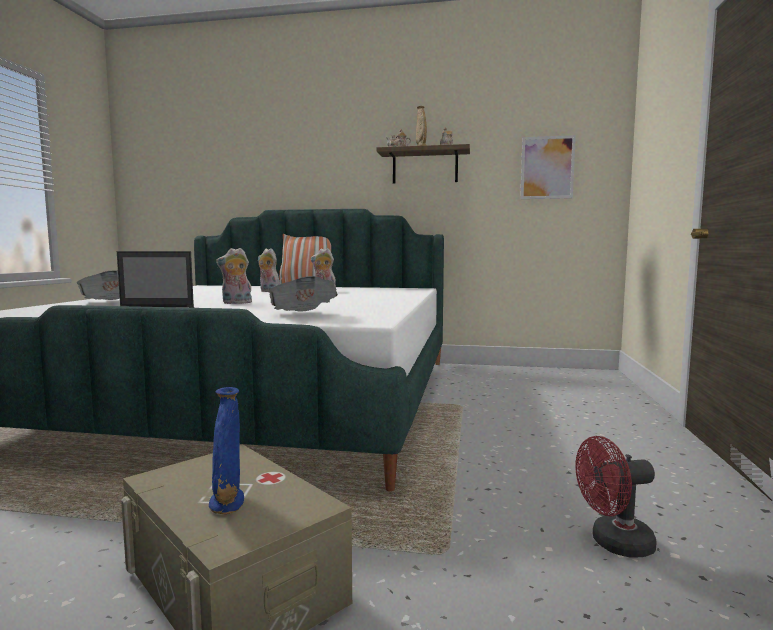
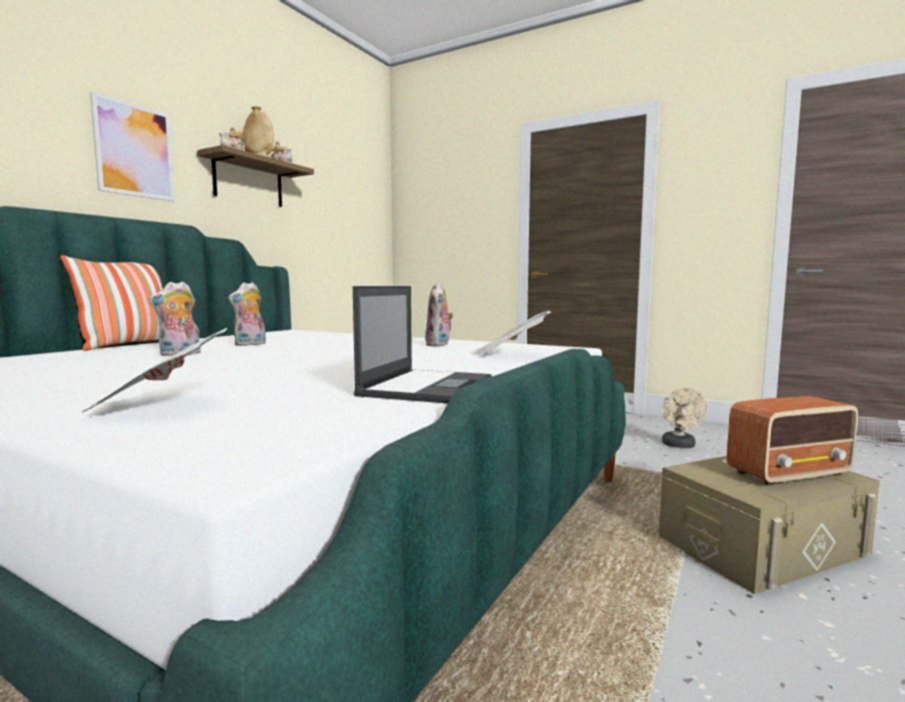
camera: 70 degrees left, 0 degrees up
blue vase [209,387,244,514] -> radio [727,396,858,485]
plush toy [216,248,254,304] -> plush toy moved to [425,282,453,347]
picture [520,135,576,199] -> picture moved to [90,92,175,202]
red fan [575,436,657,558] -> beige fan [662,388,708,448]

